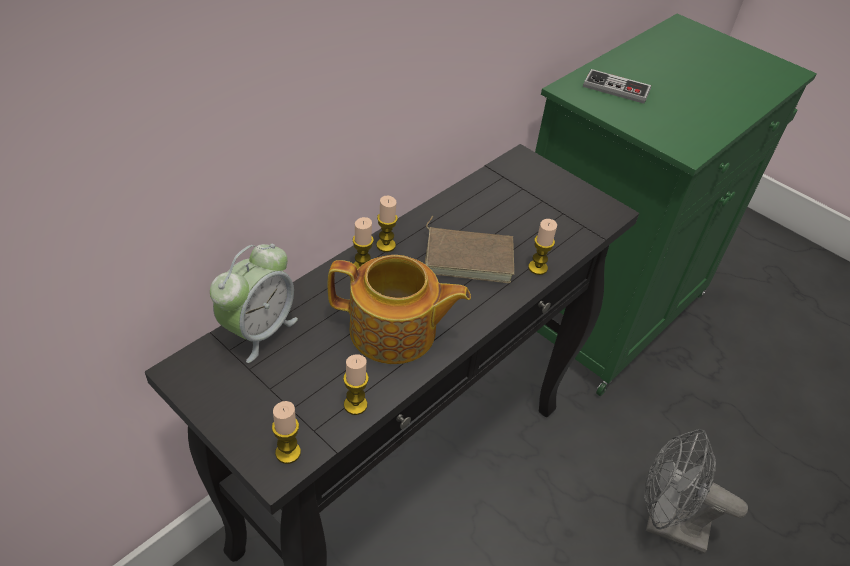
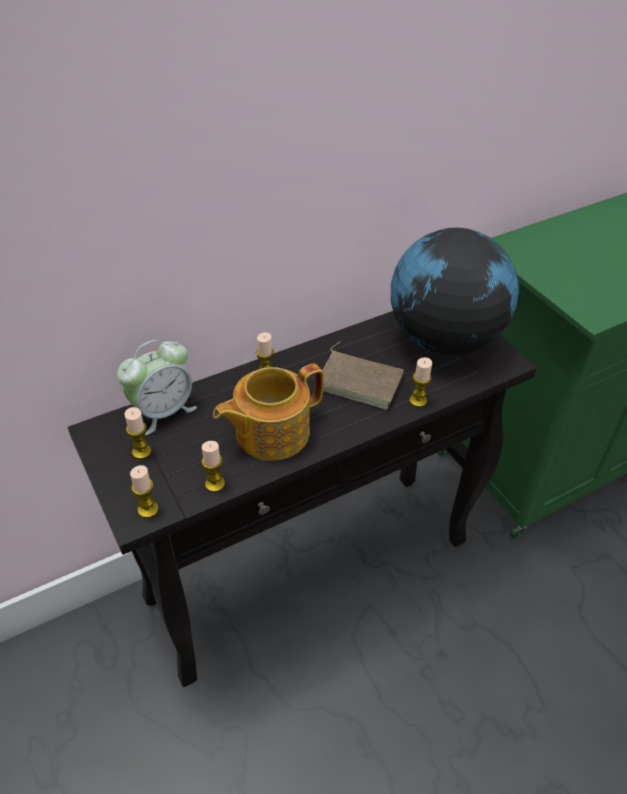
camera: 20 degrees right, 0 degrees up
teapot [328,255,471,364] -> teapot turned 120 degrees clockwise [213,364,324,461]
candle [376,196,398,252] -> candle moved to [124,407,152,459]
game controller [583,69,651,104] -> none
grey fan [644,429,748,554] -> none
none -> globe [391,228,519,355]

